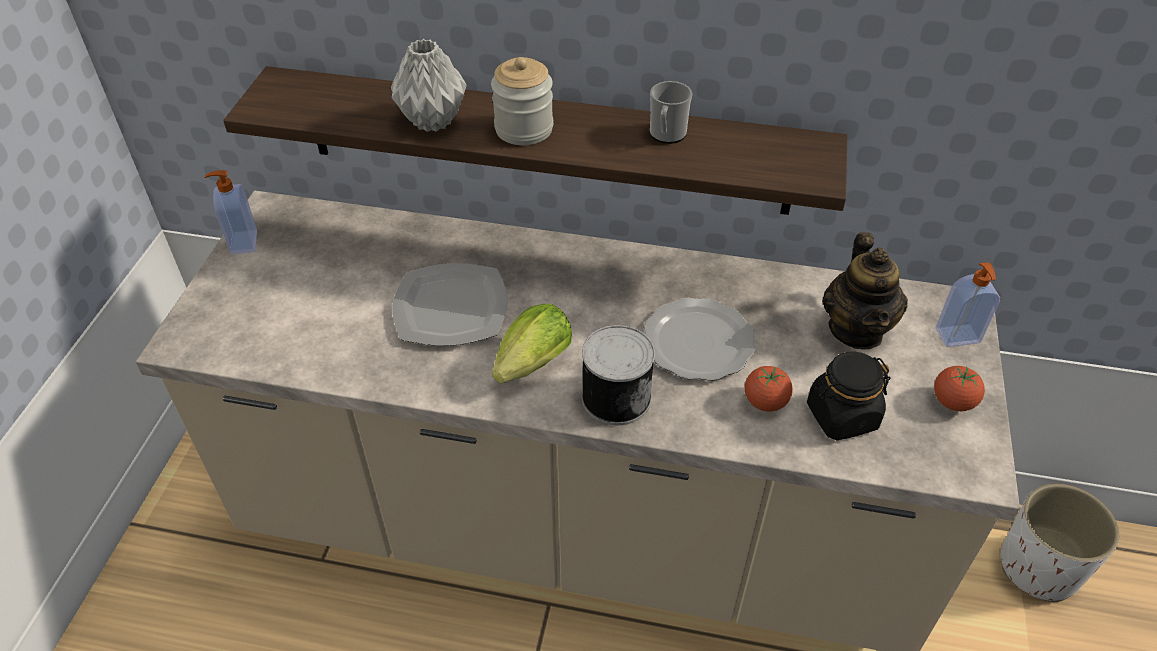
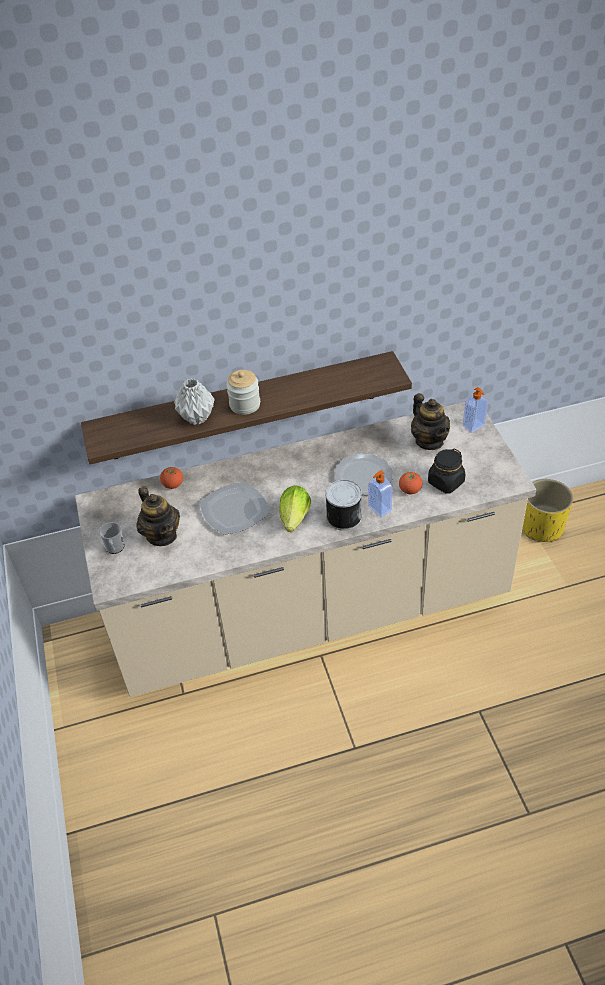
camera: 25 degrees left, 0 degrees up
soap dispenser [205,170,257,254] -> soap dispenser moved to [368,470,392,517]
mug [650,81,692,144] -> mug moved to [99,522,125,554]
tomato [934,366,985,411] -> tomato moved to [160,467,183,489]
white planter [1001,484,1119,602] -> yellow planter [522,479,573,542]
none -> teapot [136,486,180,546]

